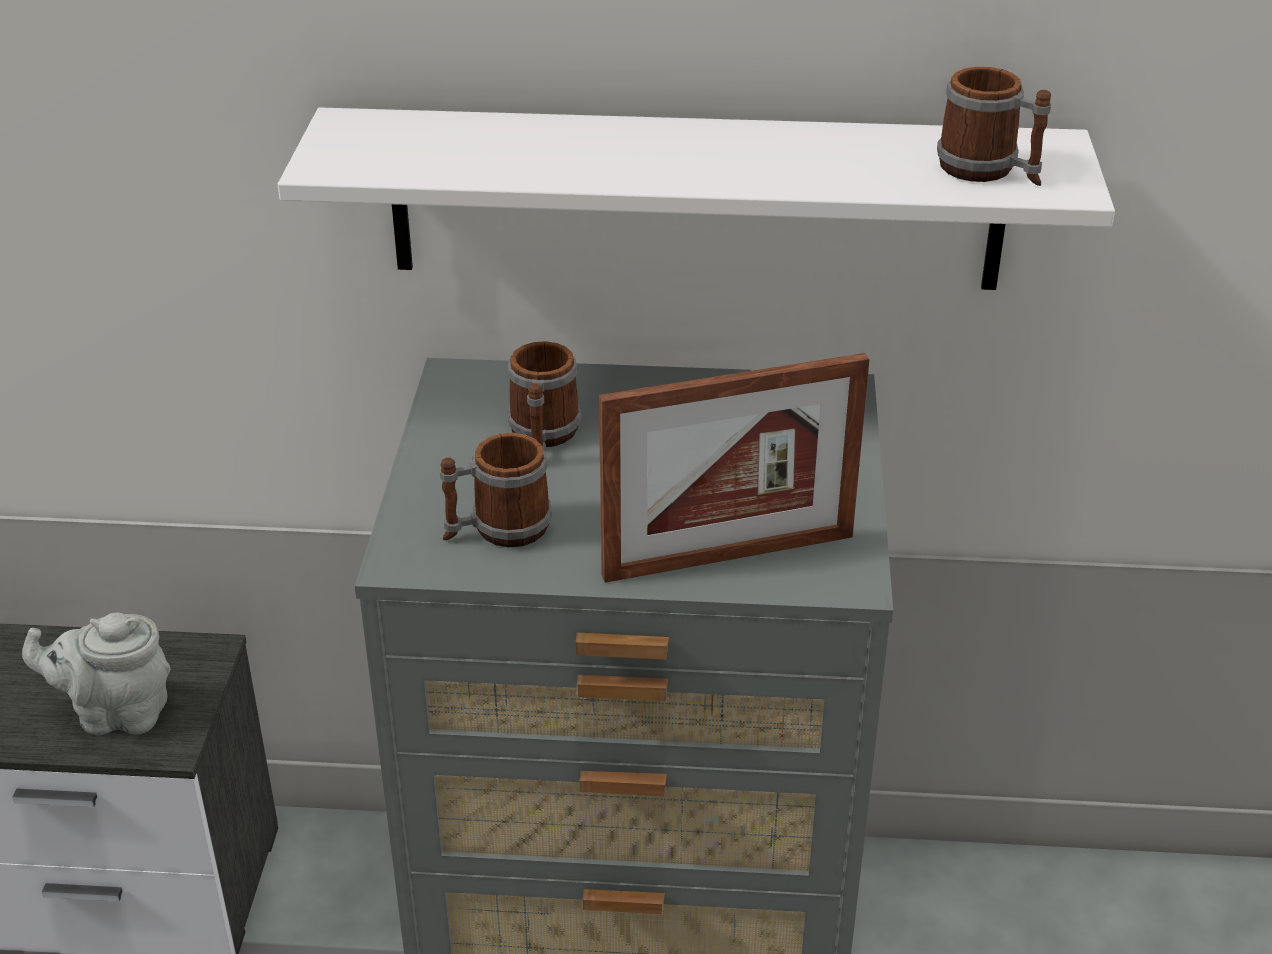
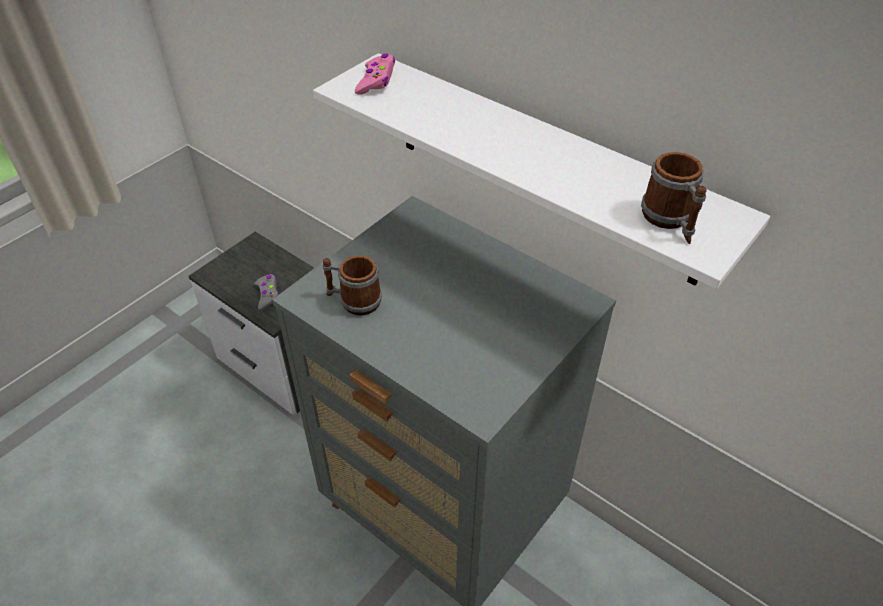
camera: 35 degrees right, 10 degrees up
grey teapot [22,613,171,735] -> grey game controller [254,274,279,310]
mug [508,341,581,452] -> none
picture frame [599,353,869,583] -> none
none -> pink game controller [355,53,395,95]

